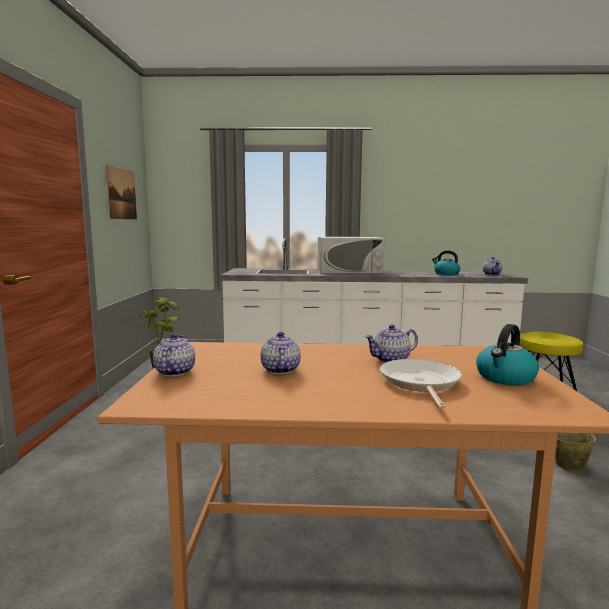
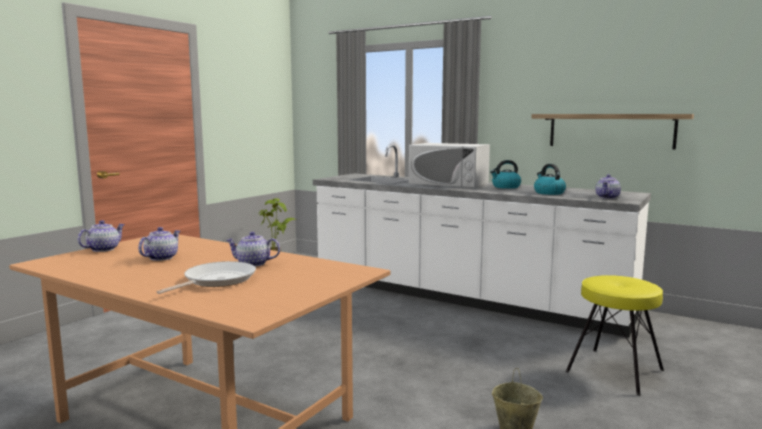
camera: 30 degrees right, 0 degrees up
picture [106,165,137,219] -> none
kettle [476,324,539,385] -> kettle moved to [490,160,521,189]
none -> shelf [531,114,694,149]

